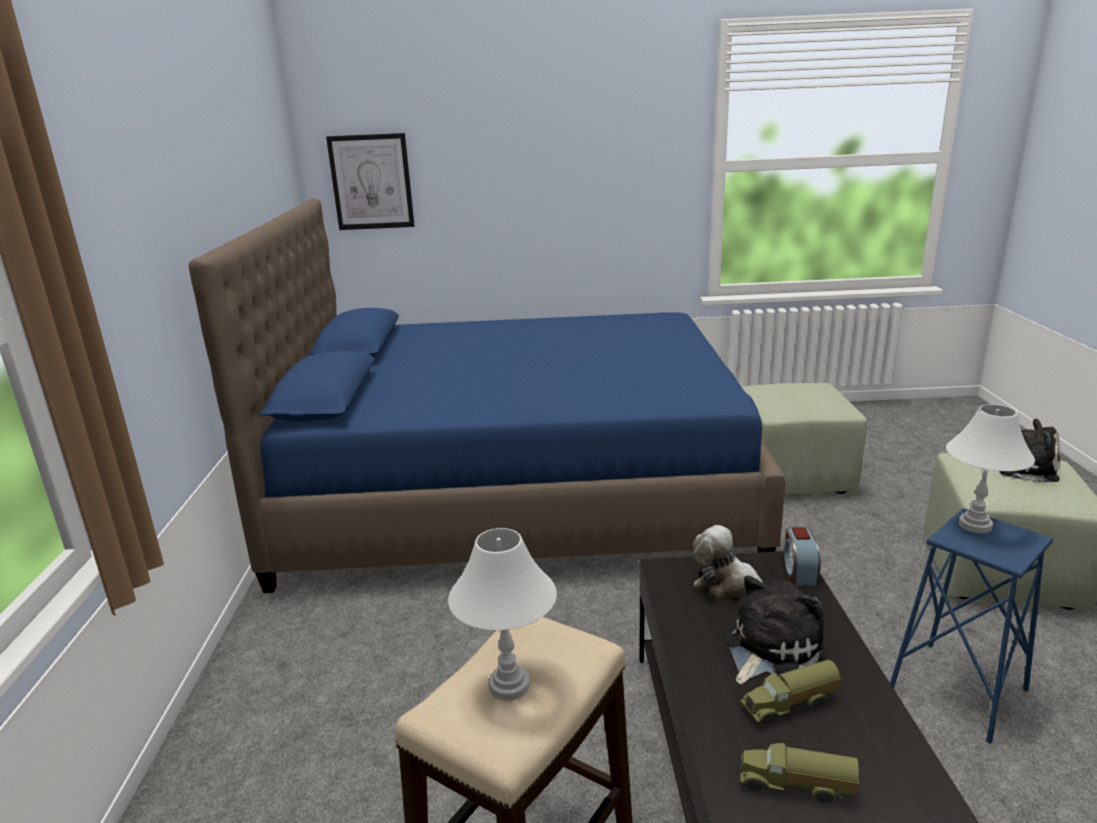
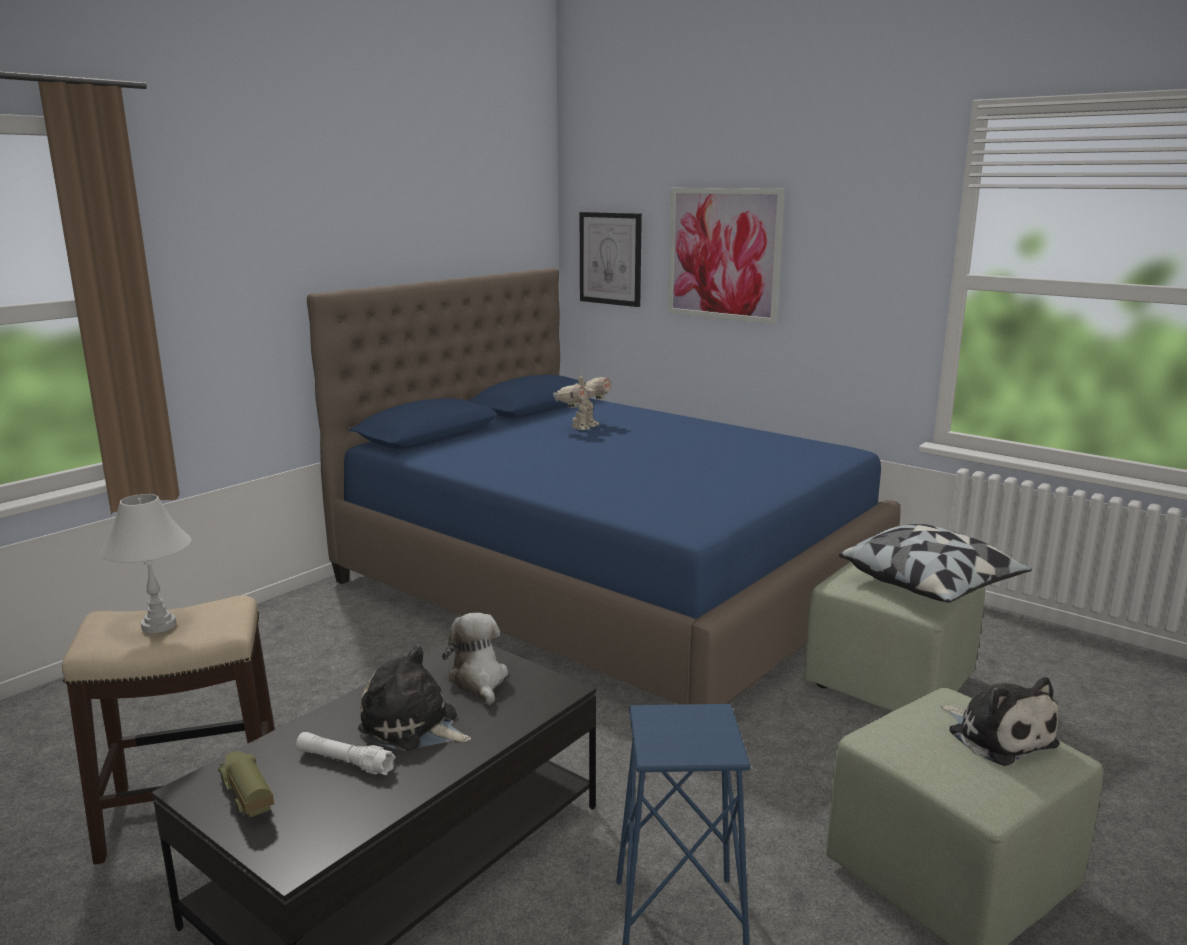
camera: 40 degrees right, 5 degrees down
plush toy [726,575,825,685] -> plush toy turned 150 degrees counterclockwise [358,645,471,751]
toy truck [740,660,841,725] -> white flashlight [296,732,396,775]
alarm clock [783,527,821,586] -> none
white table lamp [946,404,1035,533] -> none
none -> toy robot [553,371,612,430]
none -> picture [668,188,785,324]
none -> pillow [839,524,1032,603]

